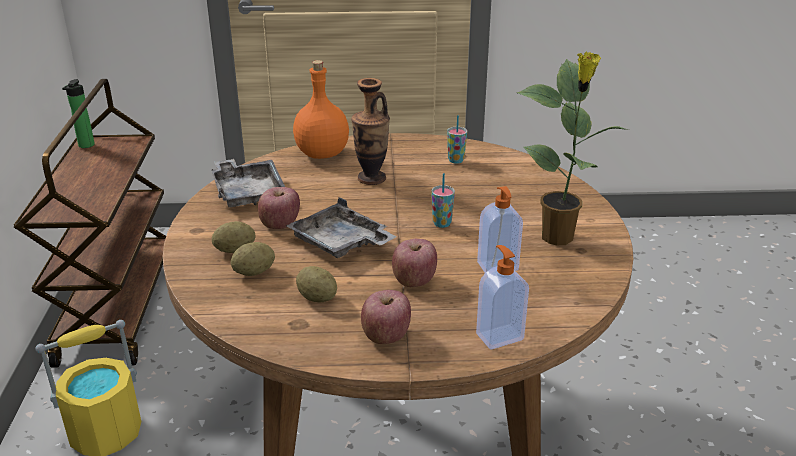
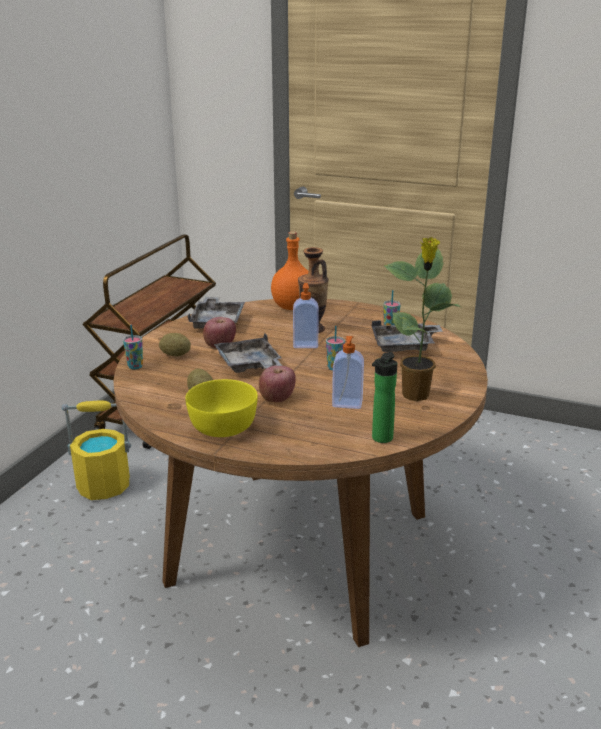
camera: 25 degrees right, 5 degrees down
bottle [62,79,95,148] -> bottle moved to [372,352,397,443]
potato [231,242,275,276] -> none
apple [361,290,411,344] -> yellow bowl [185,379,258,437]
soap dispenser [476,245,529,349] -> soap dispenser moved to [293,283,319,348]
none -> cup [123,325,143,369]
none -> grey tray [372,320,443,352]

